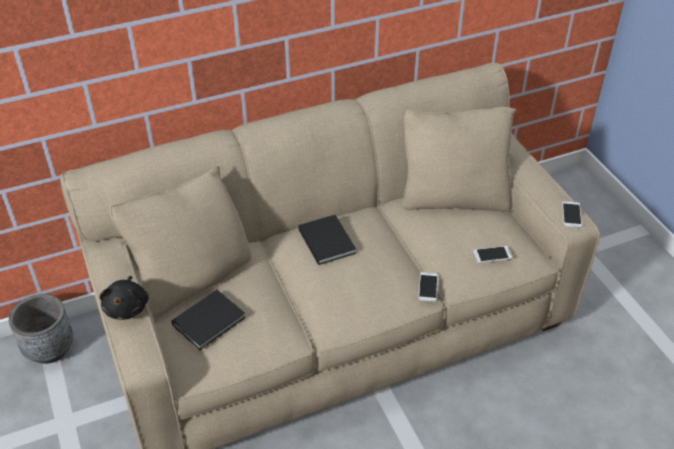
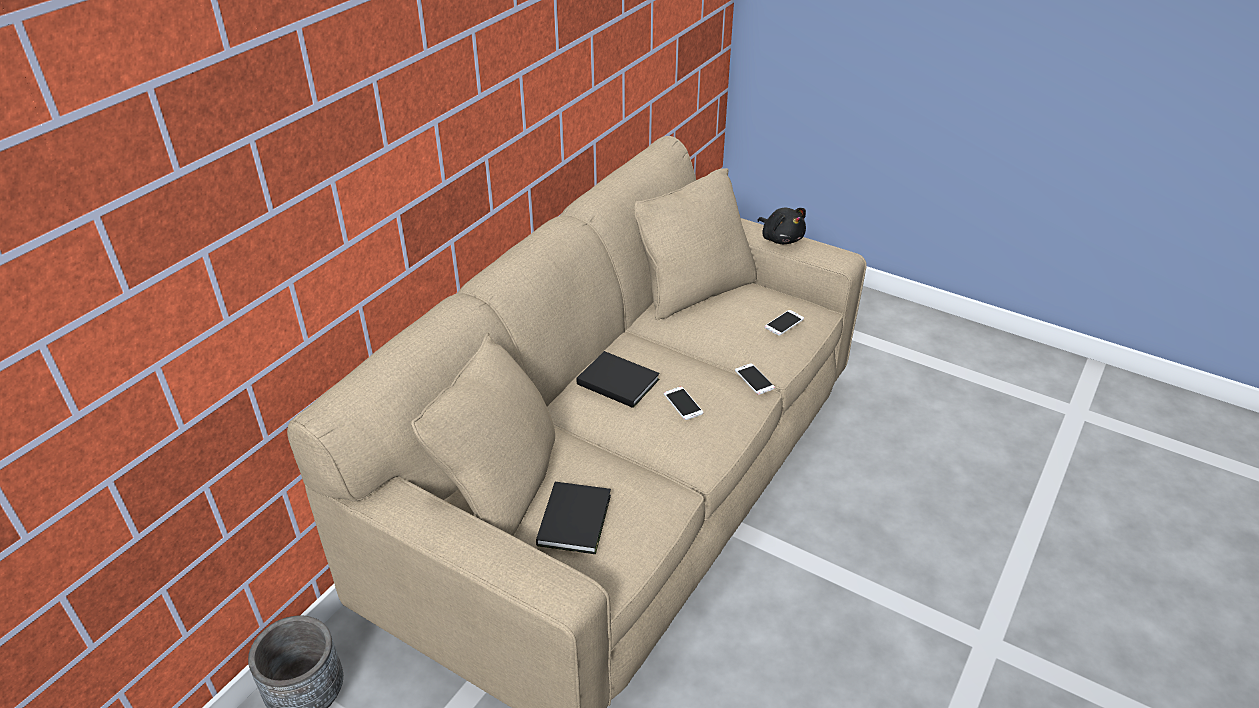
camera: 35 degrees left, 5 degrees down
black plush toy [100,276,149,320] -> black plush toy moved to [757,208,806,244]
phone [562,201,582,228] -> phone moved to [664,387,703,420]

